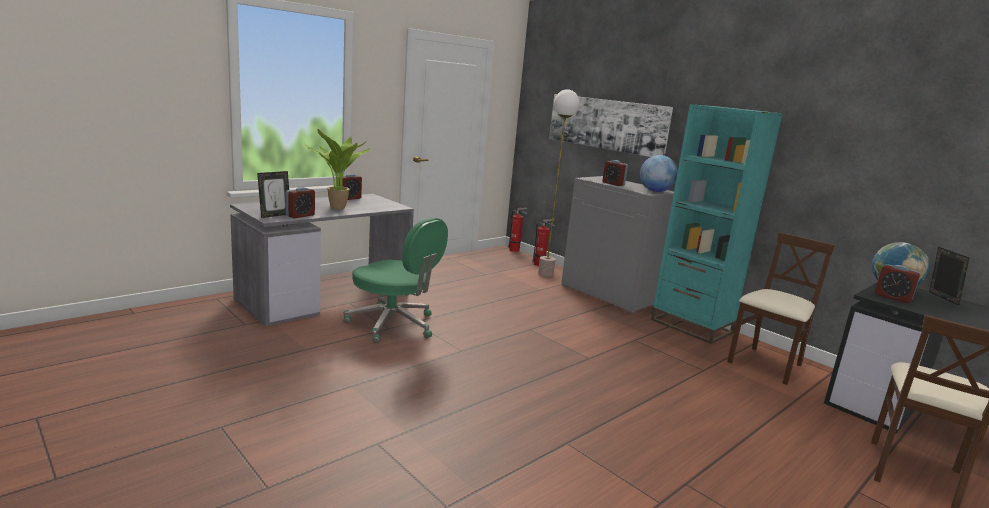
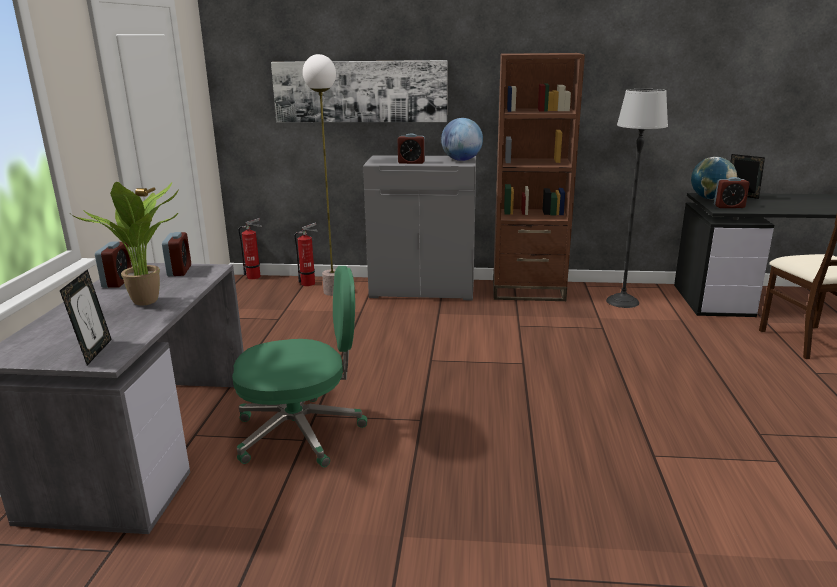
camera: 40 degrees left, 5 degrees up
alarm clock [286,187,315,218] -> alarm clock moved to [162,232,191,276]
turquoise bookcase [651,104,783,344] -> brown bookcase [493,53,585,301]
beige chair [727,232,835,385] -> floor lamp [606,89,668,308]

